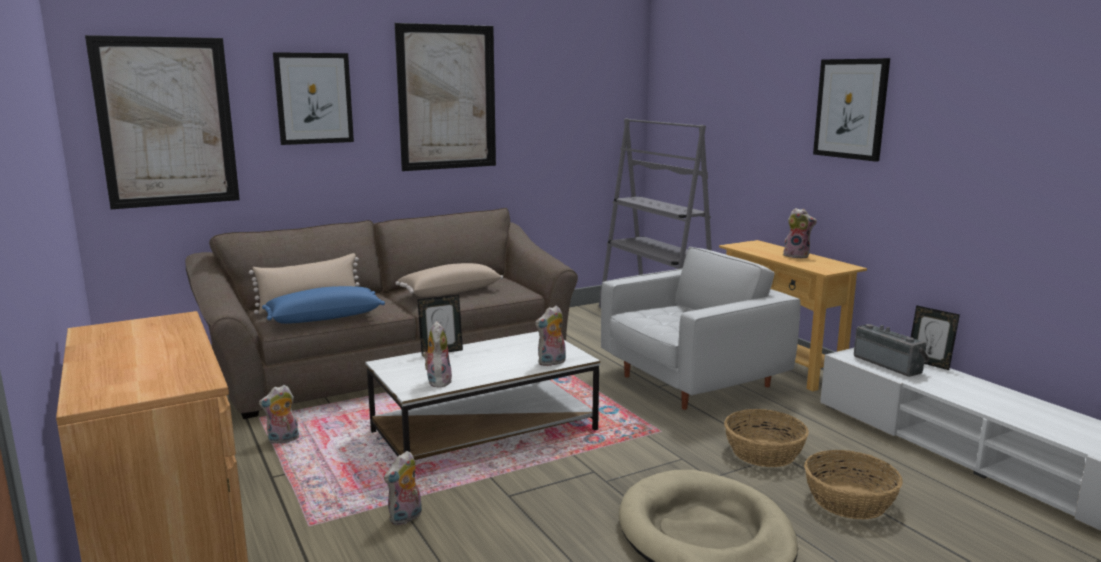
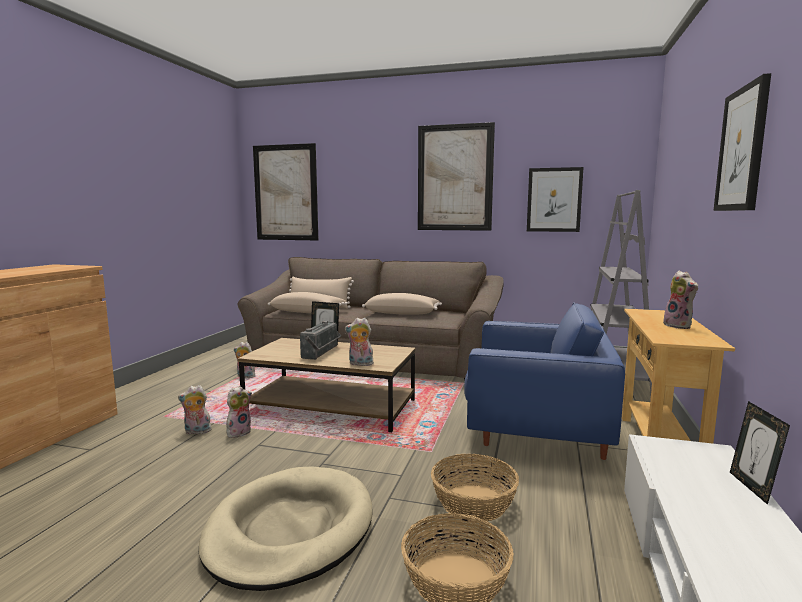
camera: 45 degrees right, 5 degrees down
blue pillow [262,286,385,324] -> beige pillow [268,292,348,313]
picture [273,52,354,145] -> picture moved to [527,167,583,232]
white coffee table [366,331,600,460] -> brown coffee table [238,338,416,432]
plush toy [422,321,452,388] -> plush toy moved to [226,386,252,438]
white armchair [601,247,800,410] -> blue armchair [464,302,625,460]
radio [854,324,930,377] -> radio moved to [300,321,341,360]

